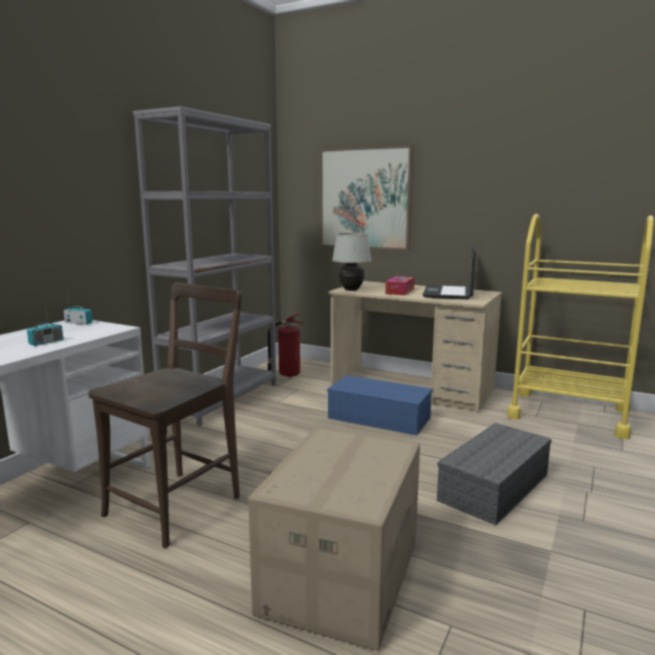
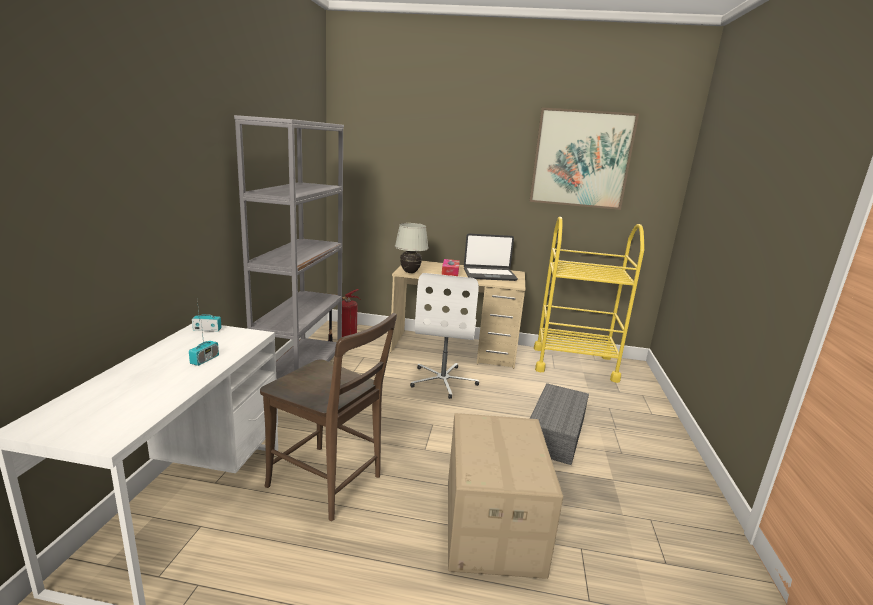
camera: 20 degrees left, 5 degrees up
brown chair [88,282,242,548] -> brown chair turned 105 degrees clockwise [260,313,397,521]
picture [319,145,414,251] -> picture moved to [530,107,639,210]
blue storage box [327,375,433,435] -> white office chair [410,273,479,399]
laptop [423,244,476,299] -> laptop turned 90 degrees counterclockwise [464,233,518,281]

